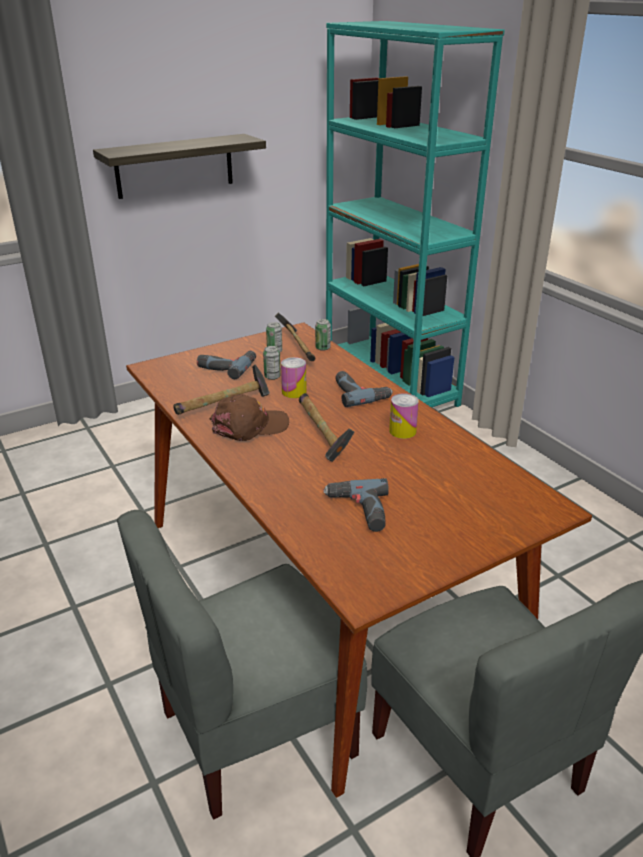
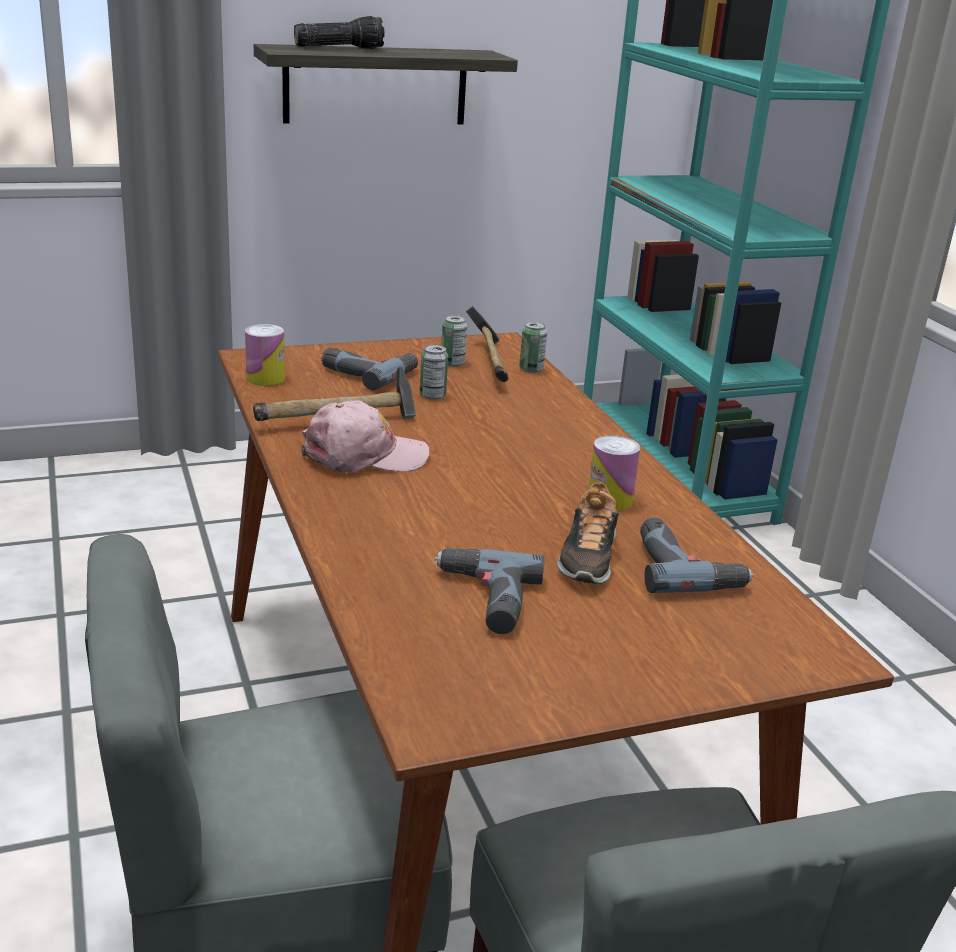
camera: 10 degrees right, 5 degrees down
brown cap [210,394,289,441] -> pink cap [301,400,430,473]
can [281,357,307,398] -> can moved to [245,324,285,386]
hammer [299,393,354,462] -> none
power drill [335,371,393,407] -> power drill moved to [640,517,754,593]
none -> flashlight [294,16,385,49]
none -> shoe [557,481,619,584]

